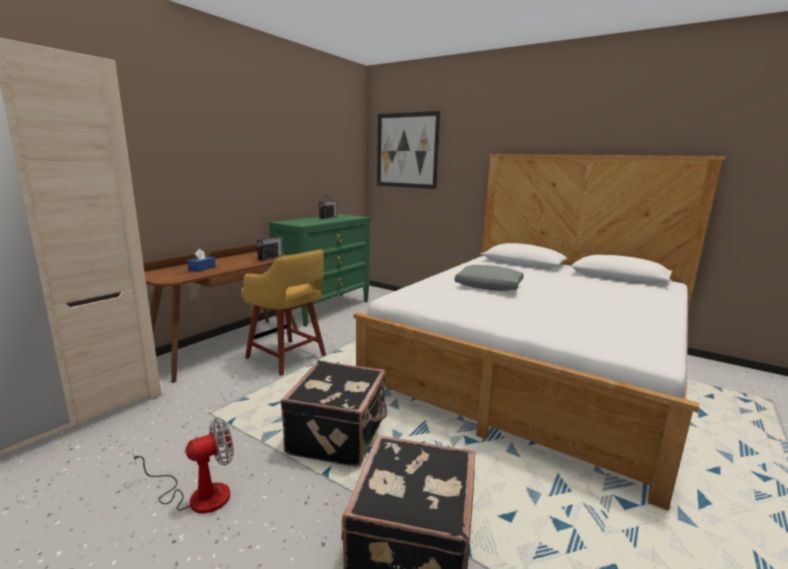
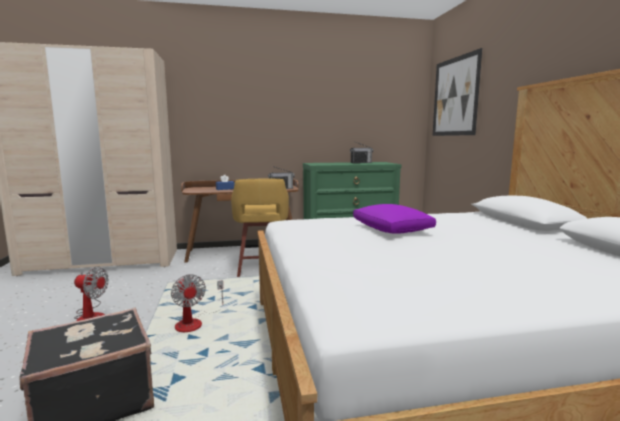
camera: 45 degrees right, 5 degrees down
black suitcase [280,360,387,467] -> fan [171,274,223,332]
grey pillow [455,265,524,291] -> purple pillow [353,204,436,234]

